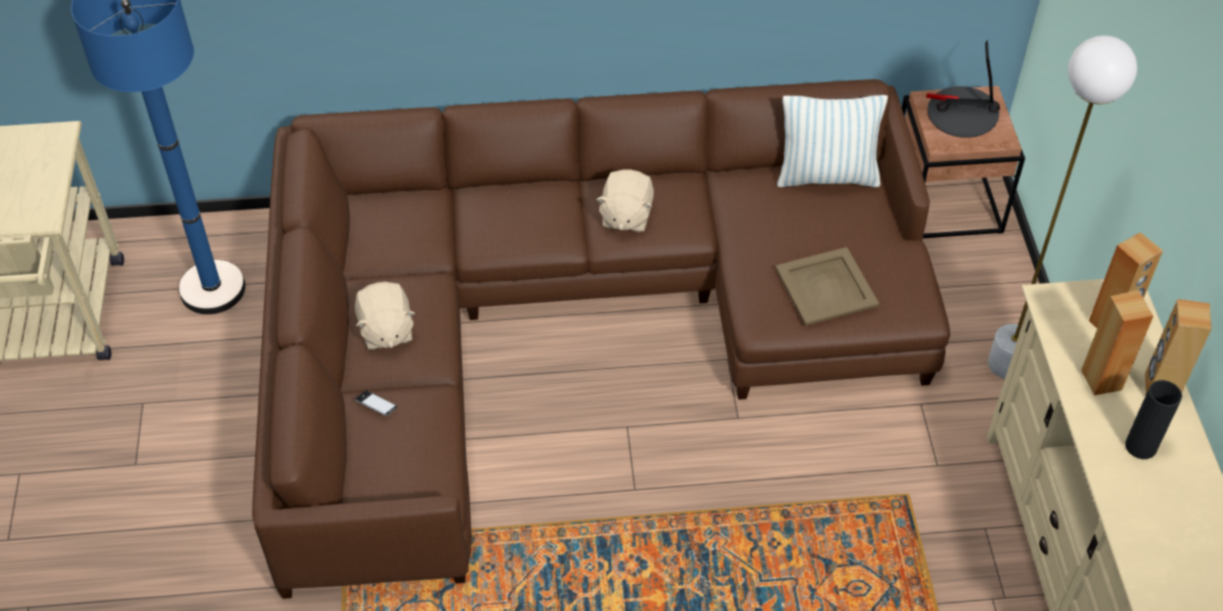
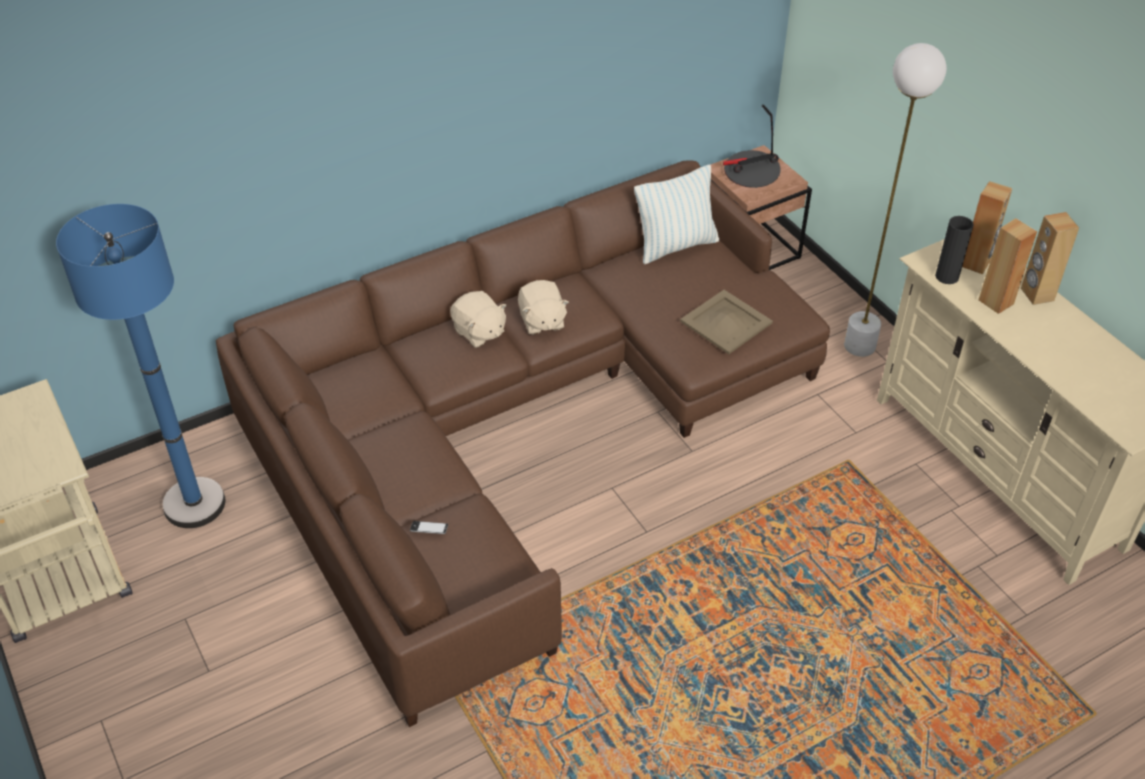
camera: 25 degrees left, 5 degrees down
beige plush toy [355,282,415,350] -> beige plush toy moved to [450,291,507,348]
black vase [1125,380,1182,459] -> black vase moved to [935,216,974,284]

